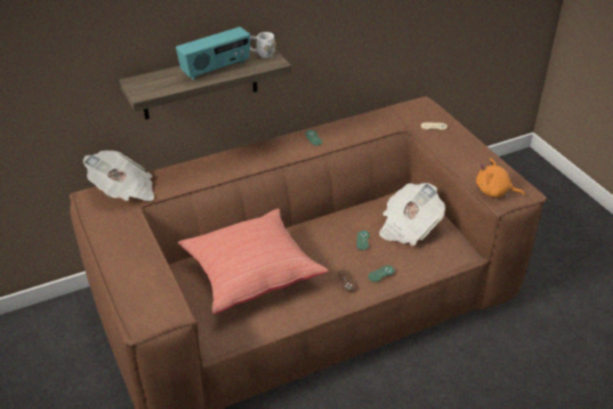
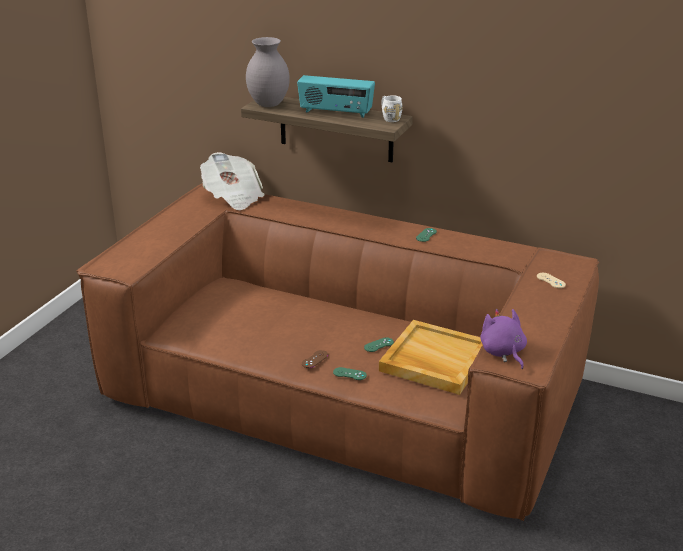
camera: 50 degrees right, 10 degrees down
red pillow [178,208,328,314] -> none
newspaper [379,183,445,246] -> beige tray [379,320,483,395]
orange plush toy [476,158,525,198] -> purple plush toy [480,309,527,369]
none -> grey vase [246,37,290,107]

